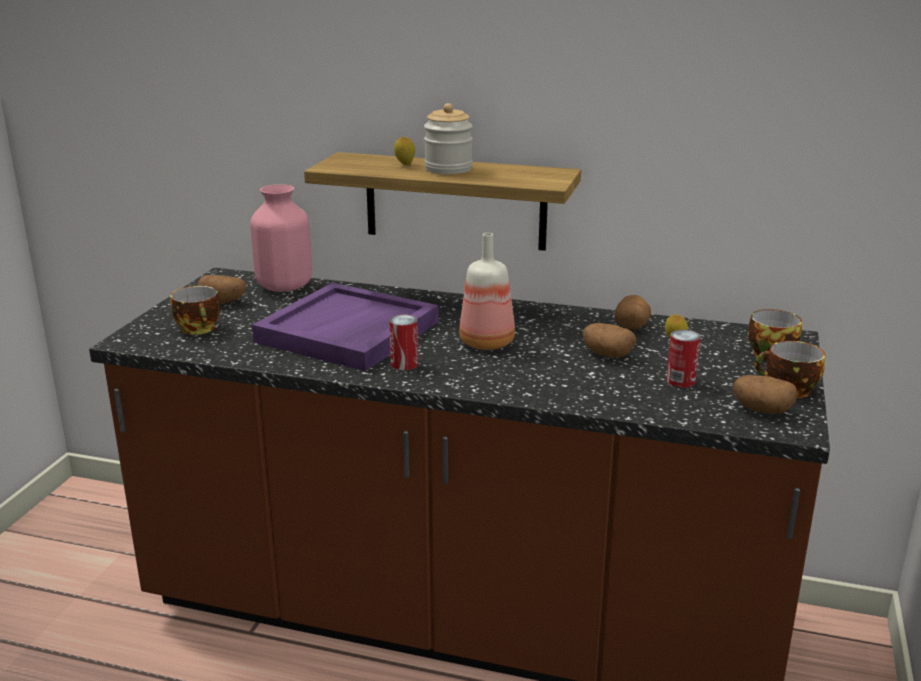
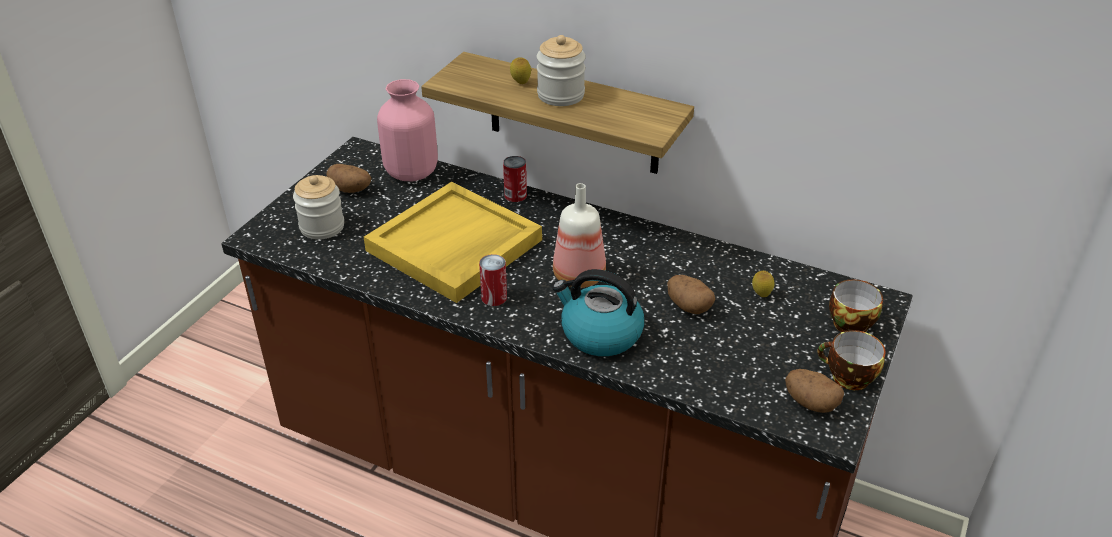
camera: 10 degrees right, 15 degrees up
cup [170,286,221,335] -> jar [293,175,344,240]
purple tray [252,283,439,371] -> yellow tray [364,182,542,303]
potato [614,295,651,329] -> none
can [666,330,700,388] -> can moved to [503,156,527,202]
none -> kettle [552,269,645,356]

